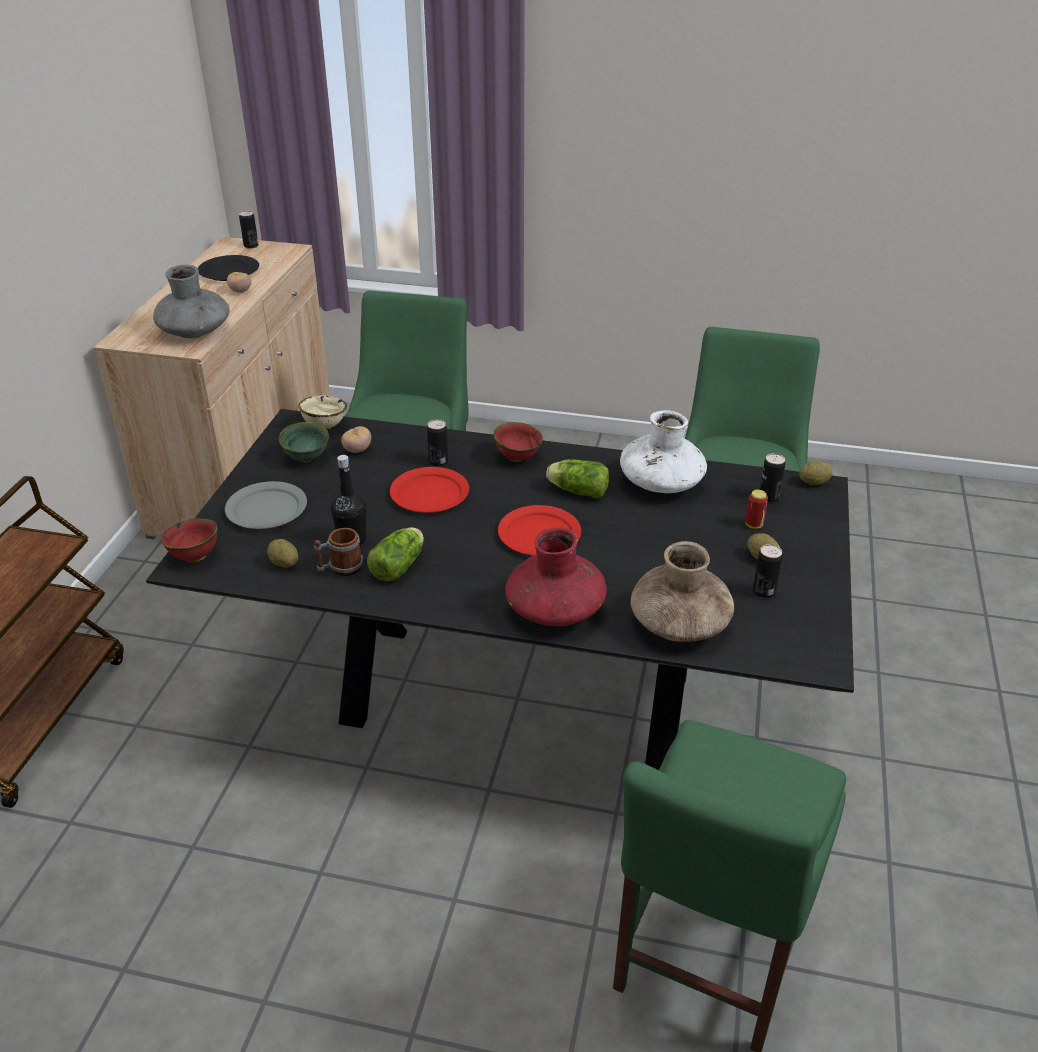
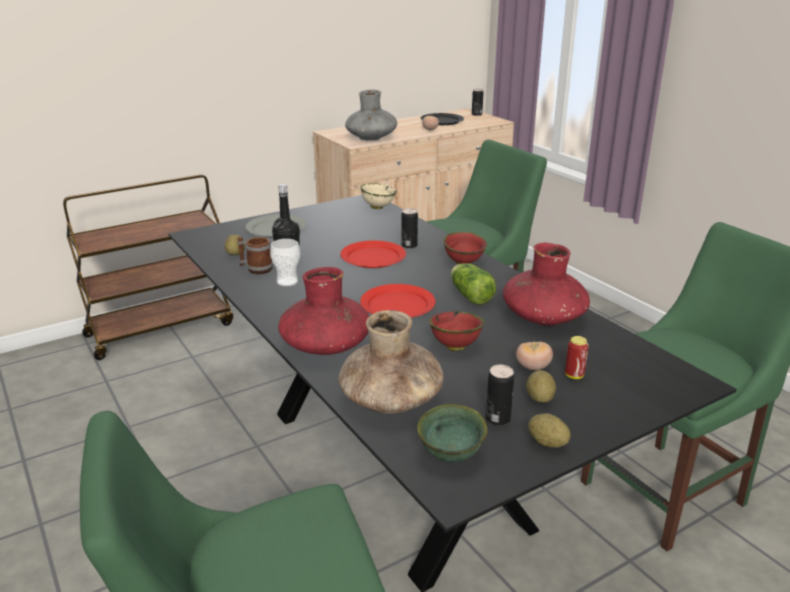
camera: 45 degrees right, 10 degrees down
red bowl [161,518,217,563] -> red bowl moved to [429,312,484,351]
green bowl [279,422,329,462] -> green bowl moved to [417,404,487,462]
tomato [341,426,371,453] -> tomato moved to [516,341,553,370]
lettuce [367,527,424,581] -> cup [270,239,300,286]
white vase [620,410,707,493] -> red vase [503,243,590,326]
can [760,453,785,503] -> none
potato [799,461,833,485] -> potato moved to [528,413,571,447]

